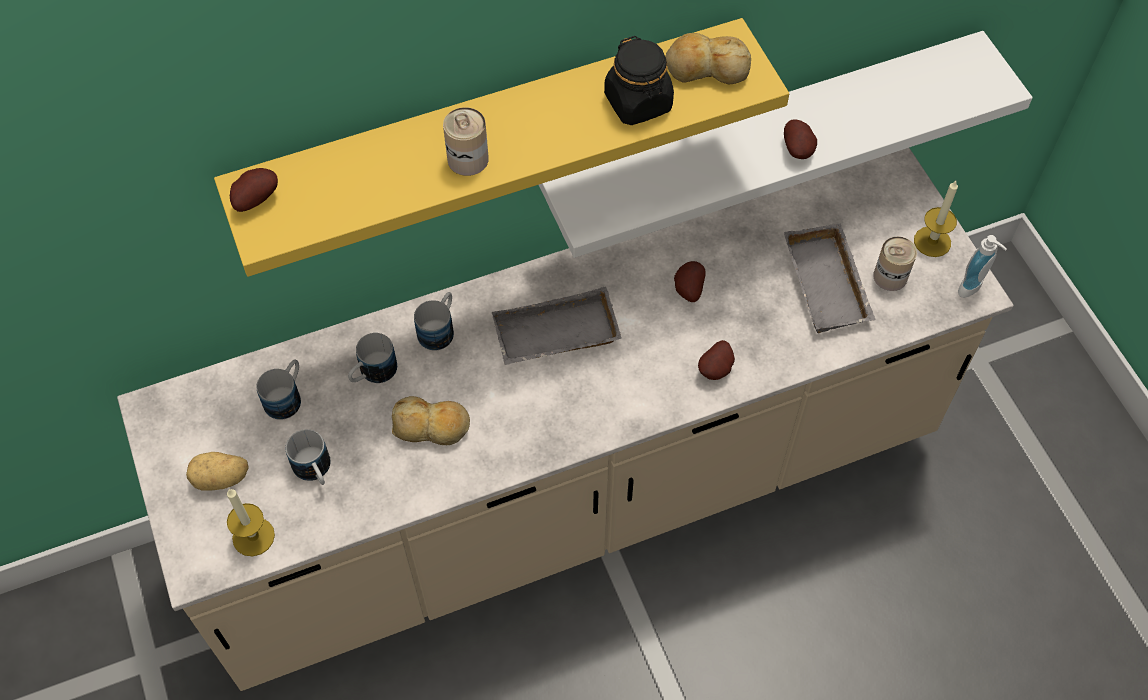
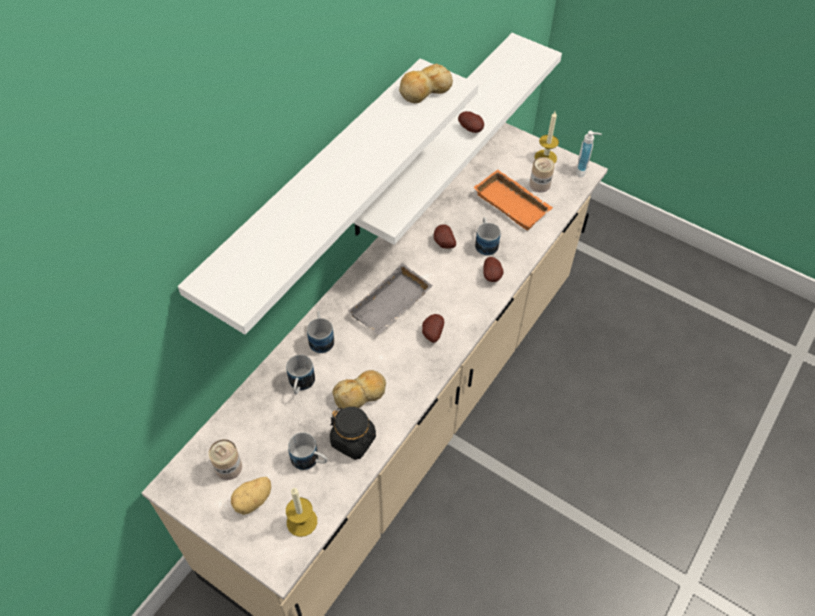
camera: 35 degrees left, 5 degrees down
yellow shelf [214,18,789,277] -> white shelf [178,58,478,335]
potato [230,168,278,212] -> potato moved to [422,314,444,343]
mug [256,360,301,420] -> mug moved to [475,217,501,256]
can [443,107,489,176] -> can moved to [209,439,242,480]
black jar [604,36,674,125] -> black jar moved to [330,407,376,460]
grey tray [784,223,875,333] -> orange tray [473,169,553,231]

